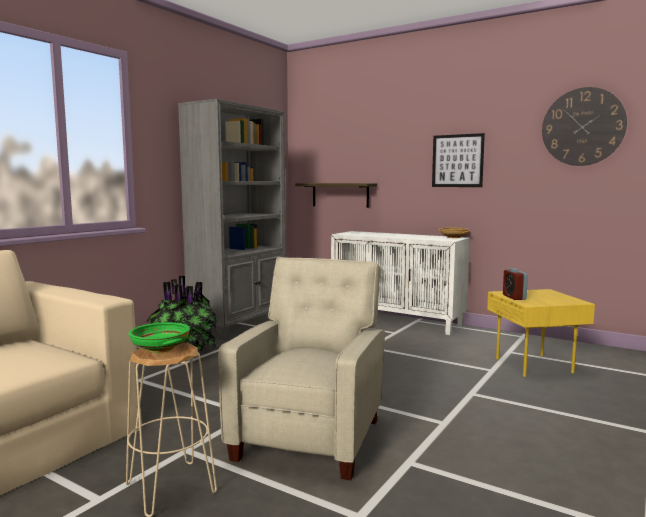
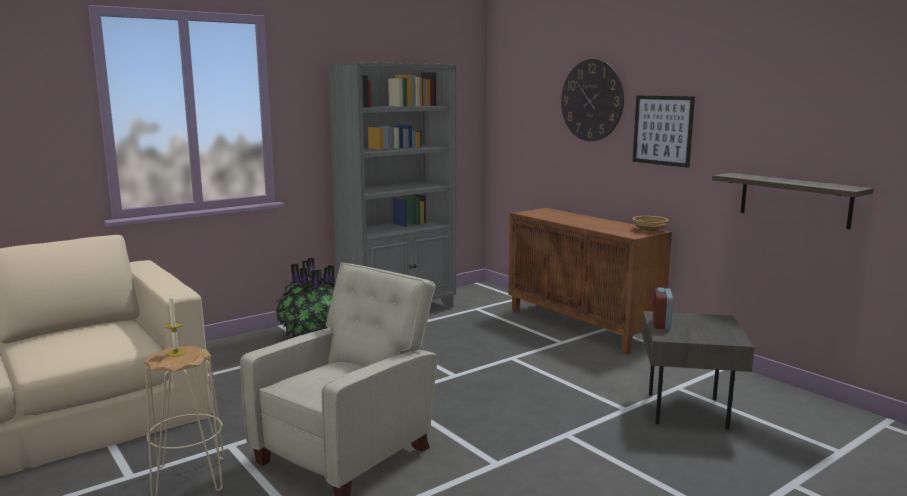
camera: 20 degrees right, 5 degrees up
green bowl [128,322,190,353] -> candle [165,293,186,357]
shelf [295,183,377,208] -> shelf moved to [712,173,874,230]
white cabinet [331,231,470,335] -> brown cabinet [508,208,672,354]
yellow side table [487,289,595,377] -> grey side table [642,311,755,430]
wall clock [542,87,627,166] -> wall clock moved to [561,59,624,141]

